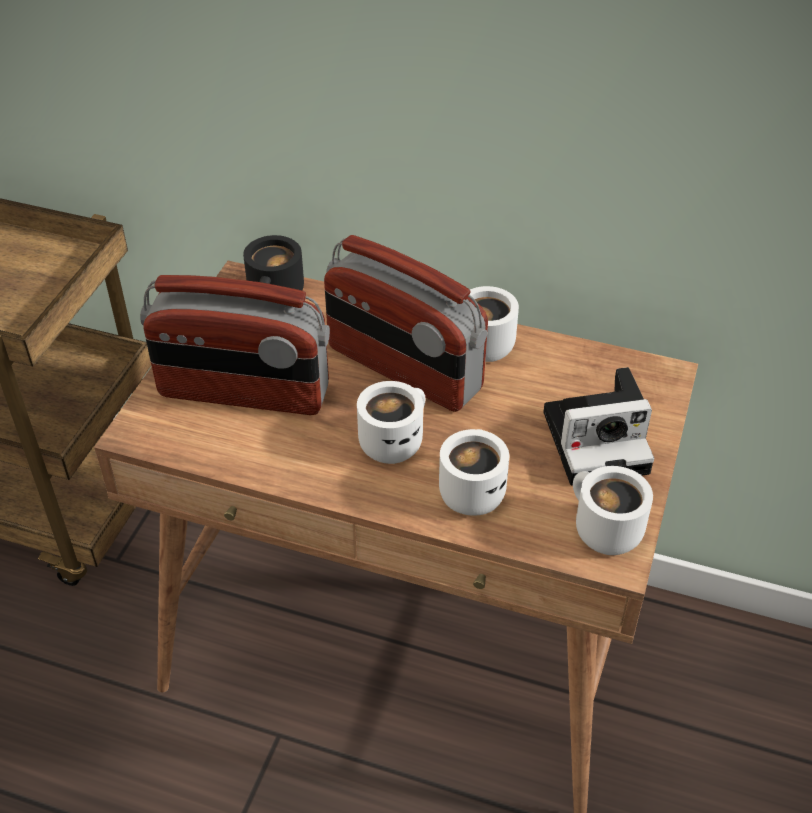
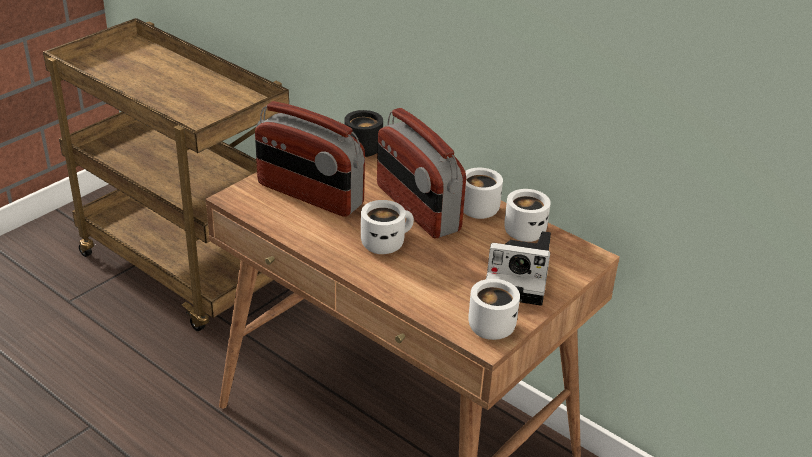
camera: 20 degrees right, 10 degrees down
white mug [439,429,509,516] -> white mug moved to [504,189,551,242]

